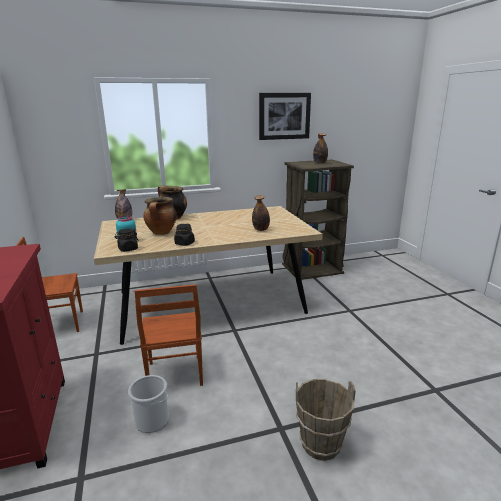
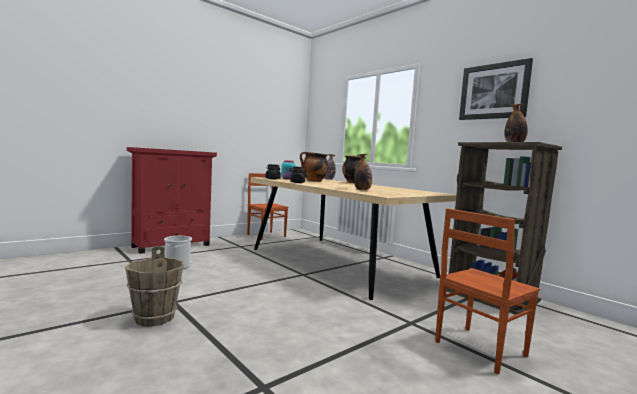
camera: 65 degrees right, 15 degrees down
brown chair [134,284,203,386] -> brown chair moved to [435,208,540,374]

